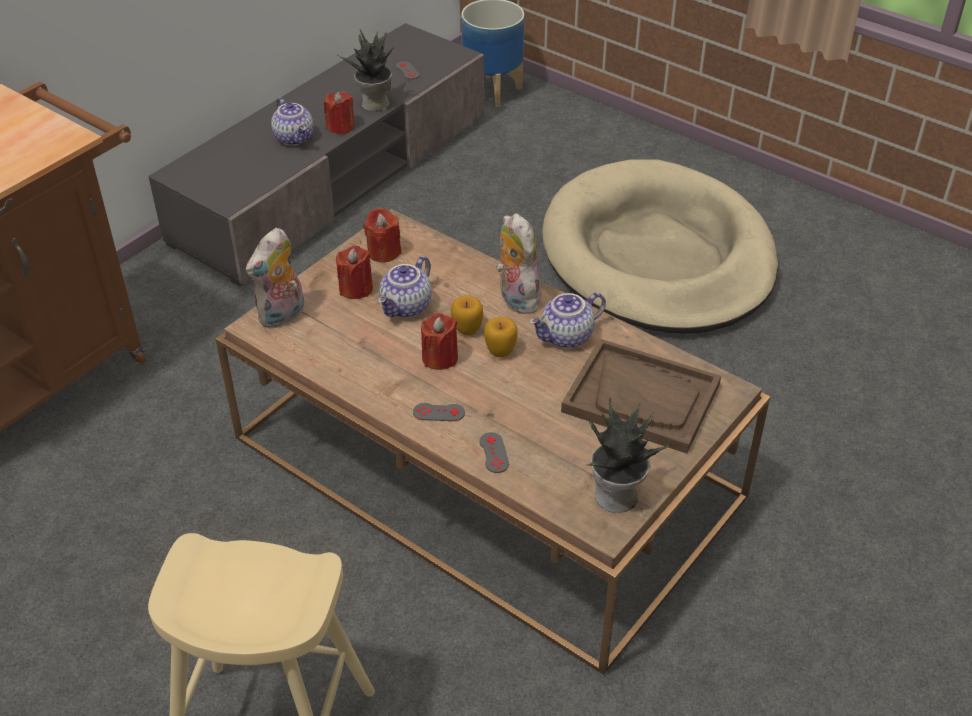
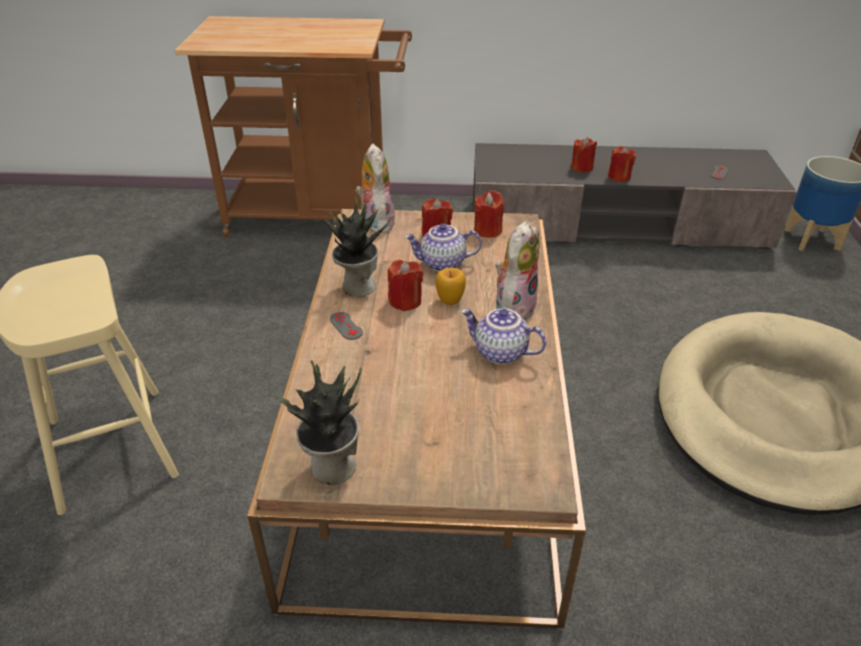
camera: 55 degrees right, 5 degrees down
plush toy [246,228,304,329] -> plush toy turned 75 degrees clockwise [355,143,395,233]
teapot [271,97,314,146] -> red candle [571,137,597,172]
potted plant [338,29,395,112] -> potted plant moved to [323,195,391,297]
grey game controller [480,432,509,473] -> none
apple [484,317,518,357] -> none
brown tray [561,339,721,454] -> none

